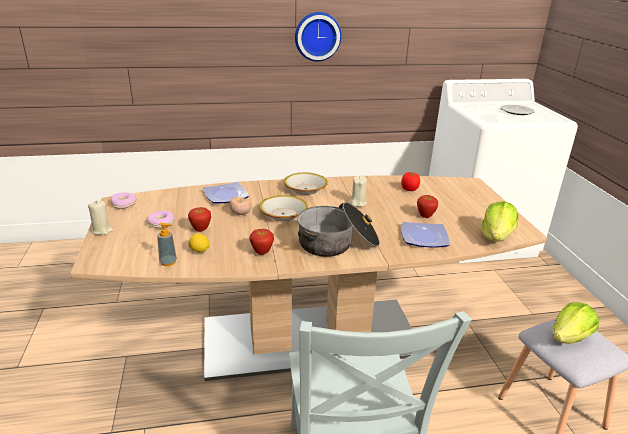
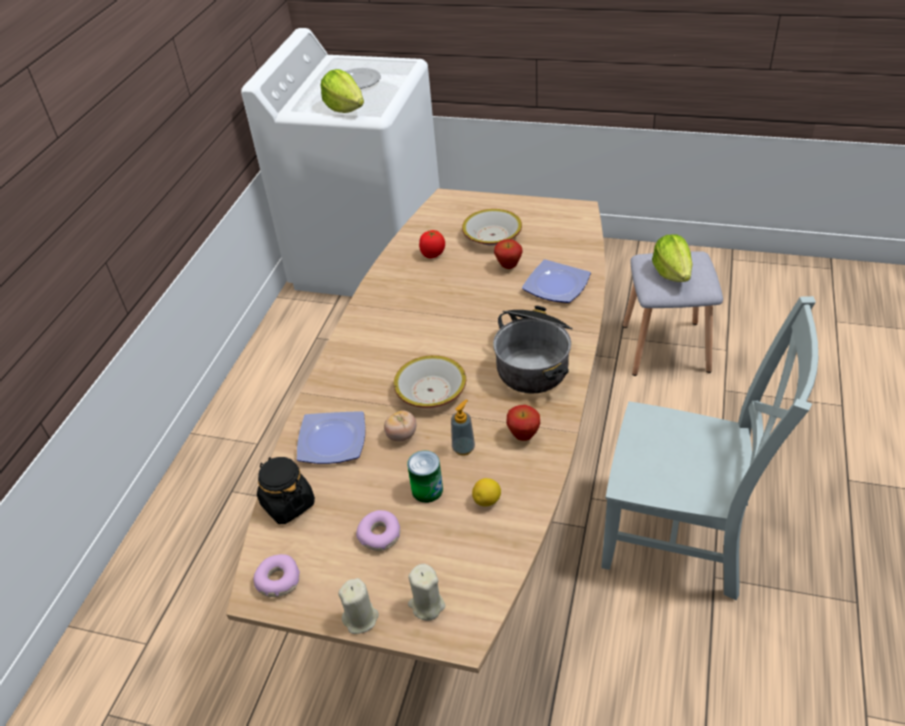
camera: 60 degrees left, 15 degrees up
soap dispenser [157,222,177,266] -> soap dispenser moved to [451,399,475,455]
apple [188,207,211,232] -> can [407,450,443,503]
bowl [284,173,328,195] -> bowl moved to [462,209,522,246]
wall clock [295,12,341,62] -> none
beige candle [349,176,367,207] -> beige candle moved to [408,564,445,621]
lettuce [481,201,518,242] -> lettuce moved to [321,69,364,113]
none -> black jar [257,457,315,524]

